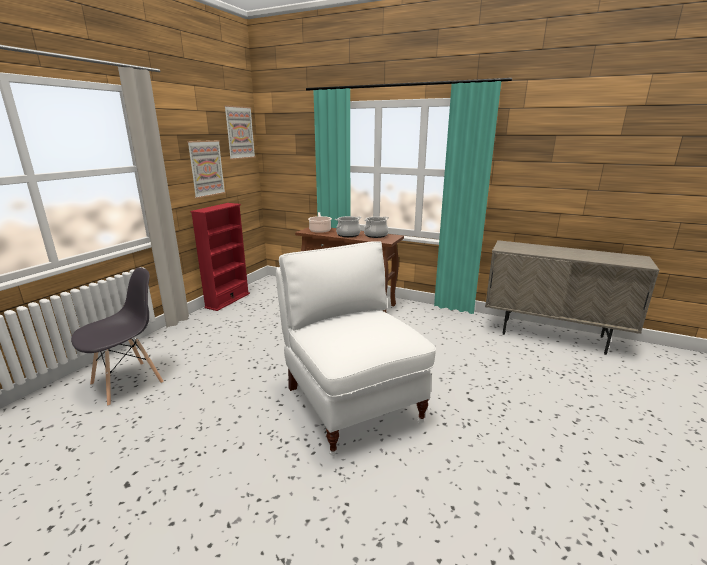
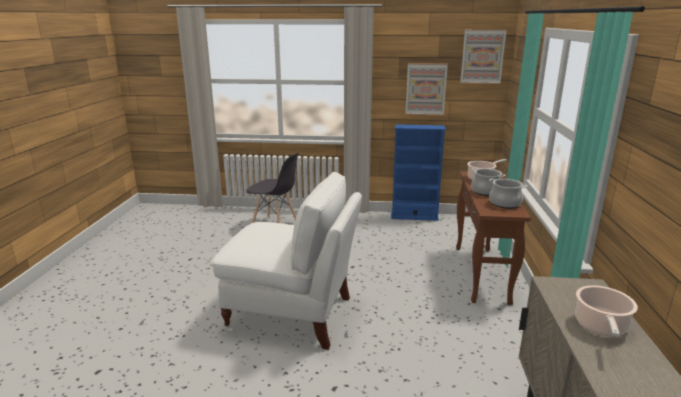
camera: 70 degrees right, 0 degrees up
red bookcase [190,203,250,311] -> blue bookcase [391,124,446,221]
white chair [276,241,436,456] -> white chair turned 60 degrees clockwise [212,172,362,350]
none -> cooking pot [575,285,638,336]

